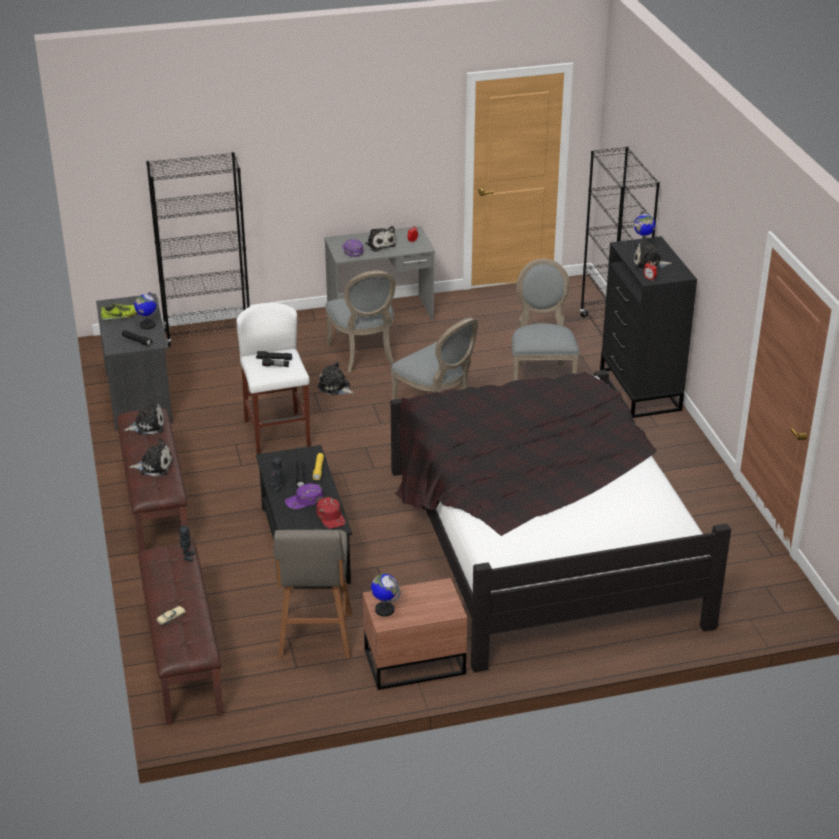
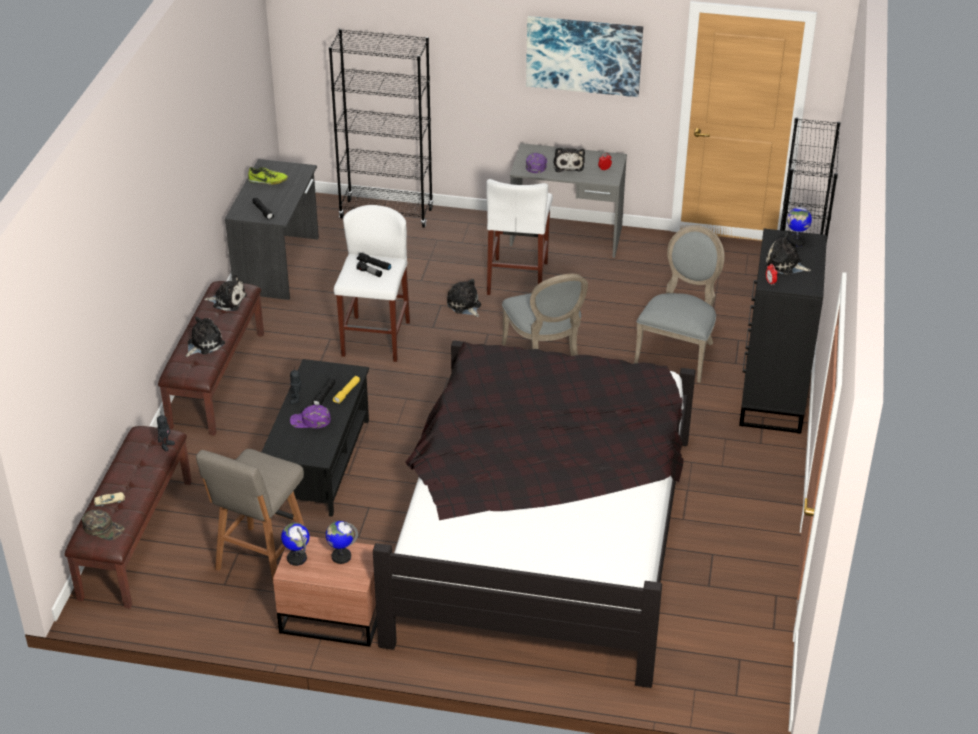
camera: 25 degrees right, 5 degrees up
plush toy [129,438,173,477] -> plush toy turned 75 degrees counterclockwise [186,317,225,357]
globe [134,292,159,330] -> globe moved to [326,521,358,564]
red cap [316,497,346,529] -> none
grey chair [325,270,396,372] -> white stool [486,179,553,295]
none -> green cap [82,509,125,540]
none -> picture [526,16,643,97]

